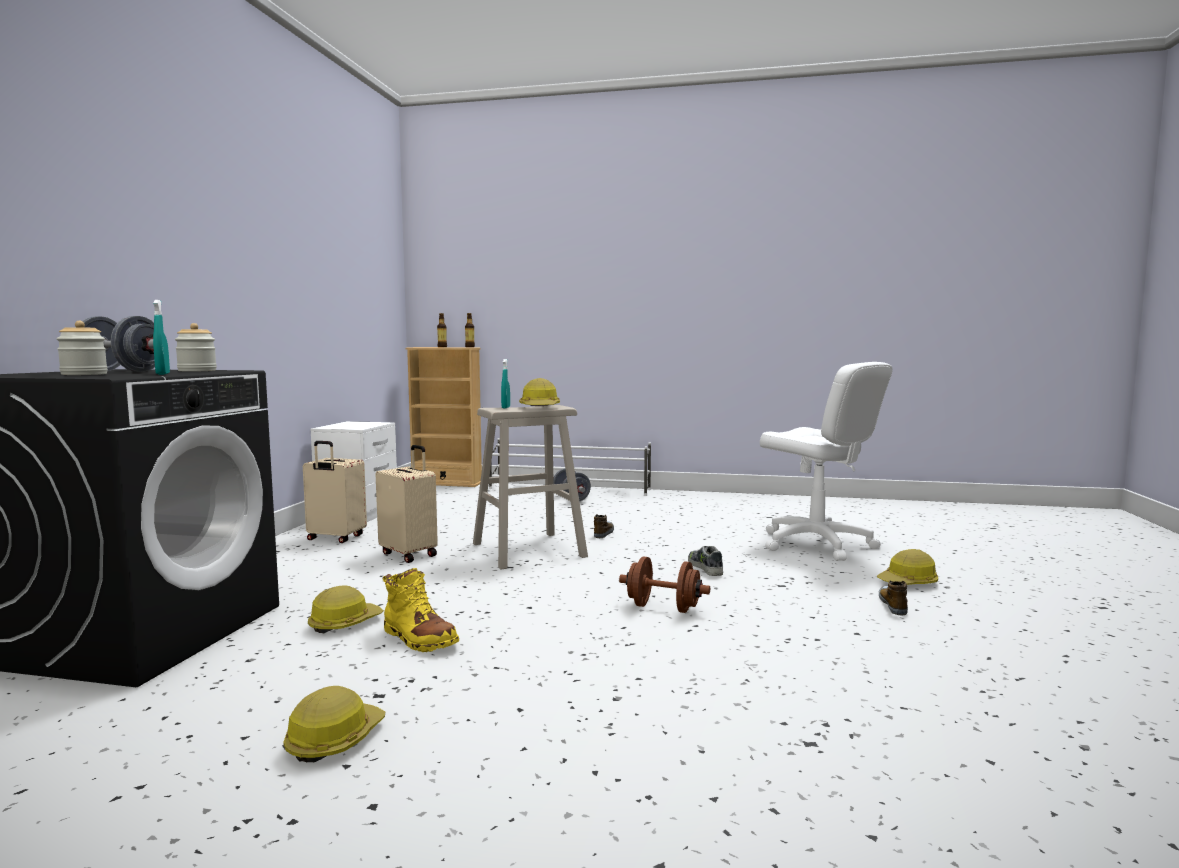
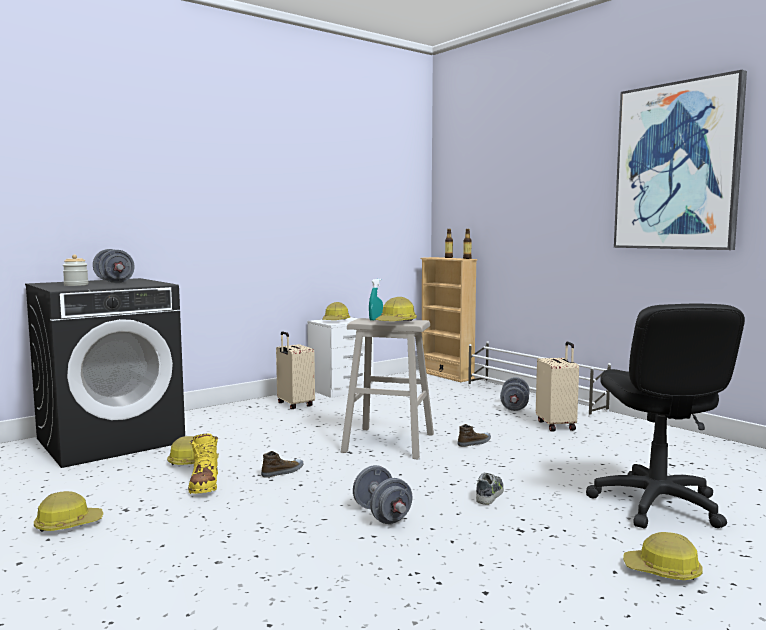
camera: 40 degrees right, 0 degrees up
turquoise spray bottle [153,300,170,375] -> none
jar [175,323,217,372] -> none
beige suitcase [376,445,438,563] -> beige suitcase moved to [536,342,579,431]
brown dumbbell [619,556,710,613] -> grey dumbbell [353,465,413,524]
white office chair [760,362,893,561] -> black office chair [586,304,745,529]
shoe [879,581,908,615] -> shoe moved to [261,451,304,478]
none -> hard hat [322,302,350,320]
none -> picture [614,70,747,250]

